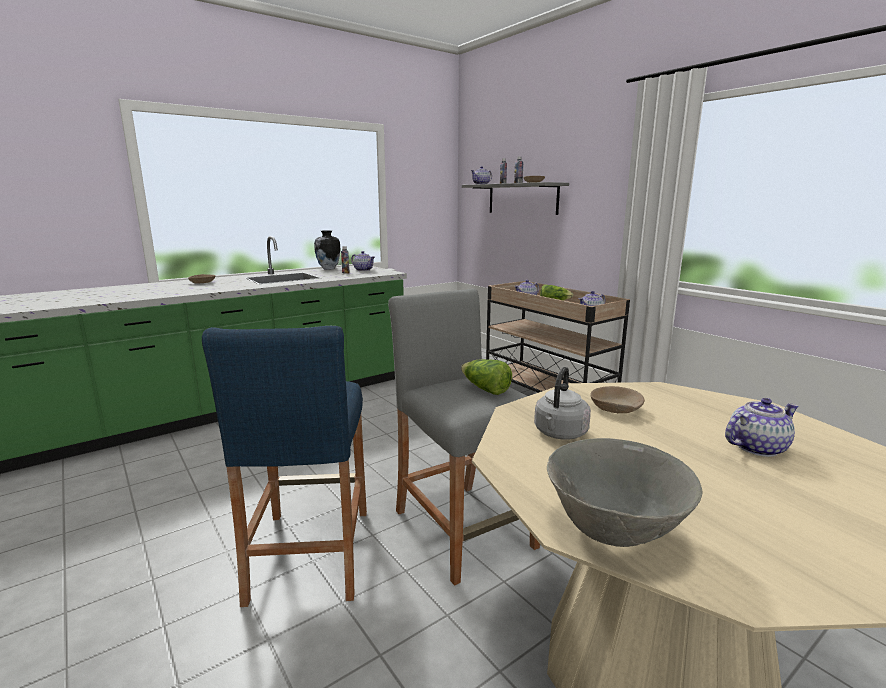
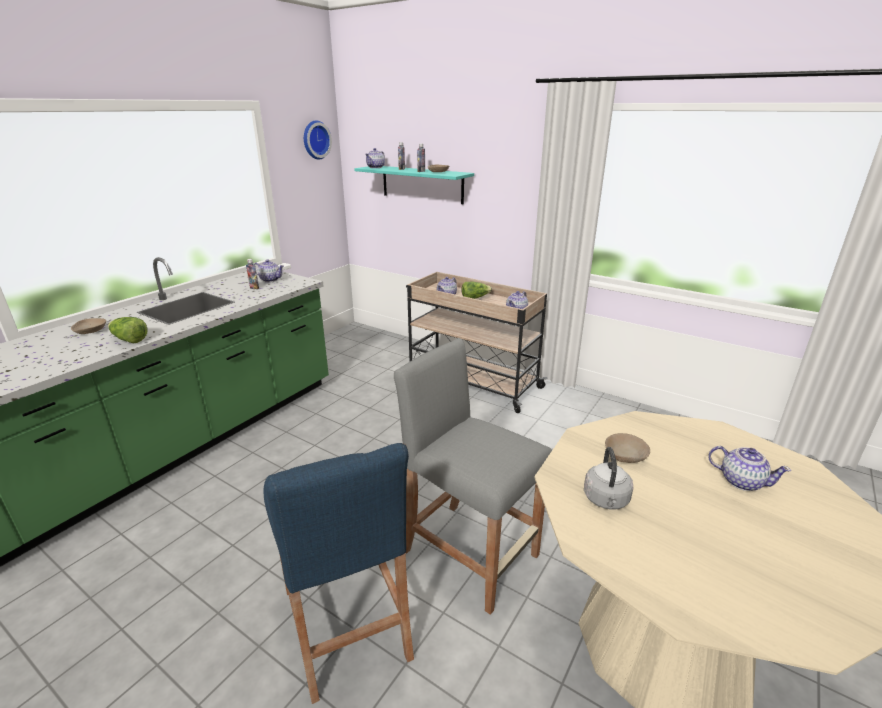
camera: 20 degrees left, 10 degrees up
vase [314,230,341,270] -> none
lettuce [461,359,512,395] -> lettuce moved to [108,317,148,343]
grey shelf [462,182,569,215] -> turquoise shelf [354,166,474,204]
grey bowl [547,438,702,547] -> none
teapot [725,398,799,457] -> teapot turned 75 degrees clockwise [708,446,791,491]
none -> wall clock [304,120,332,160]

